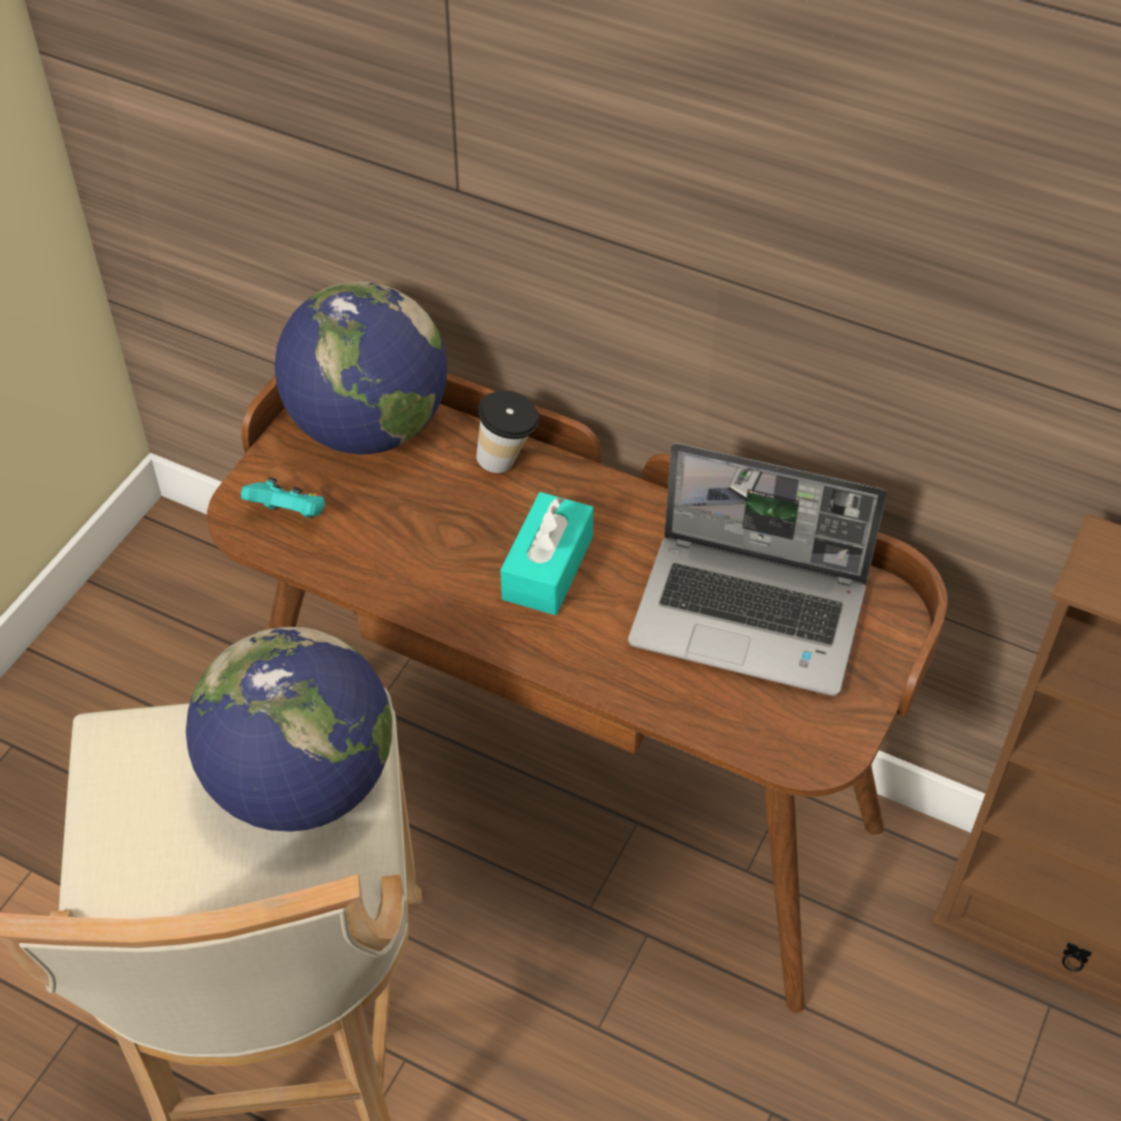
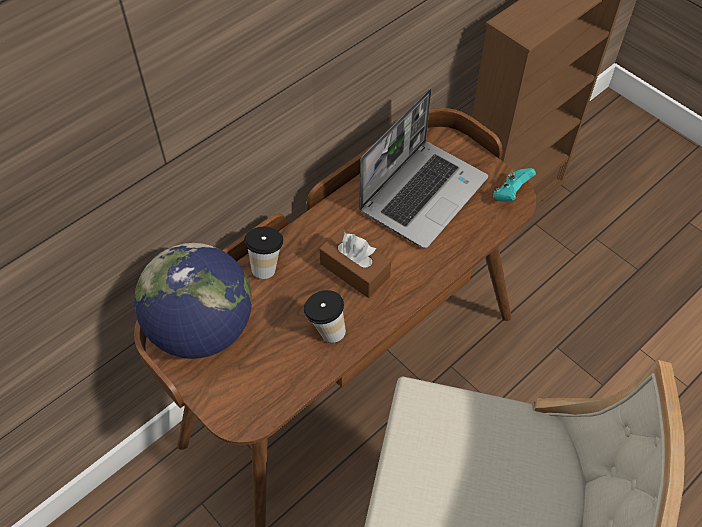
camera: 70 degrees left, 5 degrees up
globe [186,627,392,832] -> none
turquoise game controller [241,477,325,518] -> turquoise game controller moved to [493,168,536,202]
turquoise tissue box [500,492,594,615] -> brown tissue box [319,227,391,298]
none -> cup [304,290,346,343]

